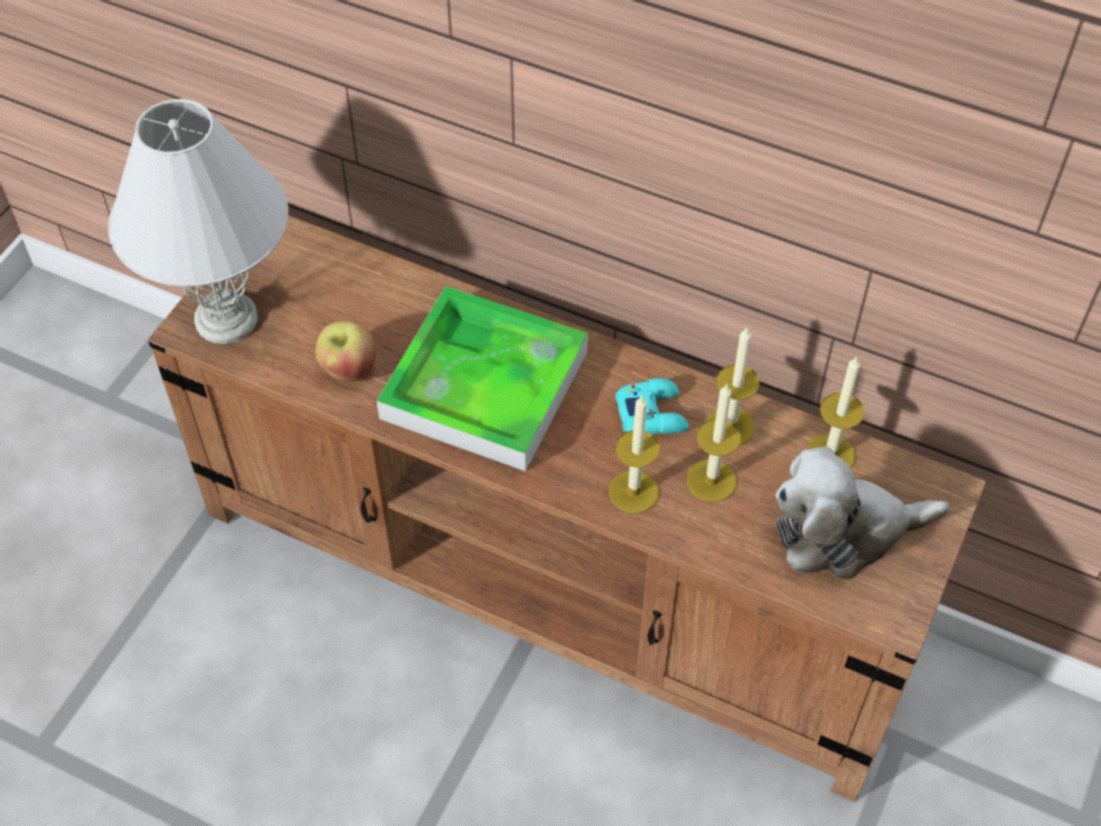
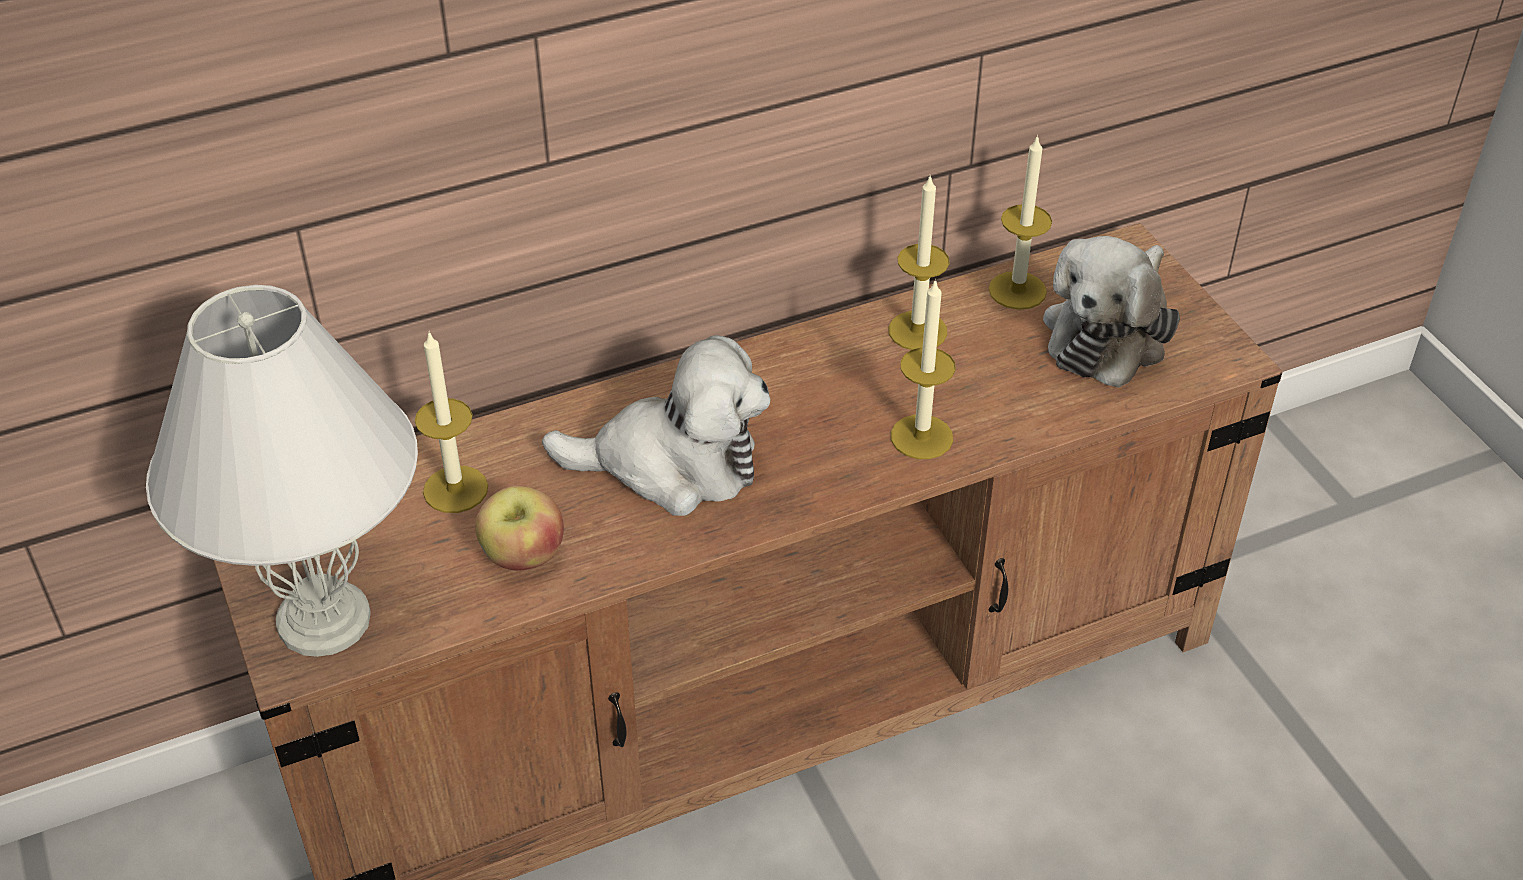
camera: 50 degrees left, 10 degrees down
tray [377,286,588,471] -> plush toy [542,335,770,516]
turquoise game controller [615,378,689,434] -> none
candle [687,384,741,502] -> candle moved to [415,331,488,513]

